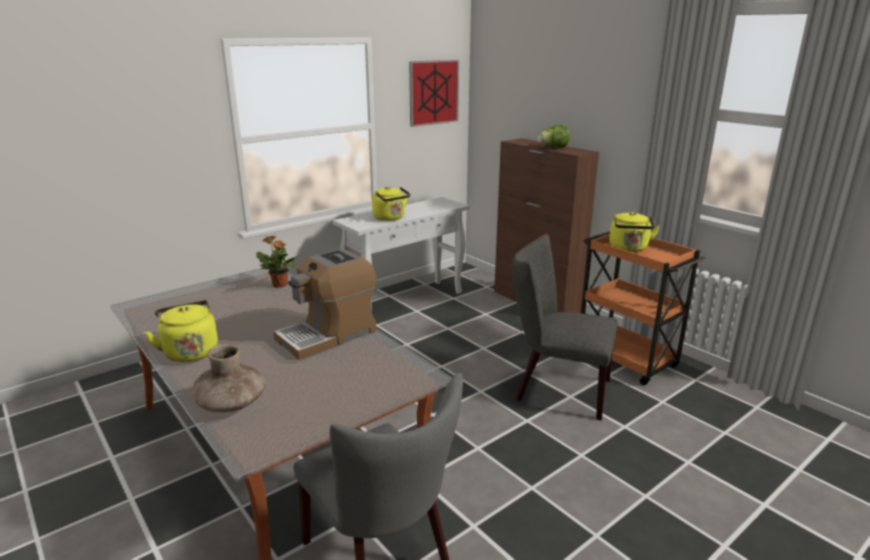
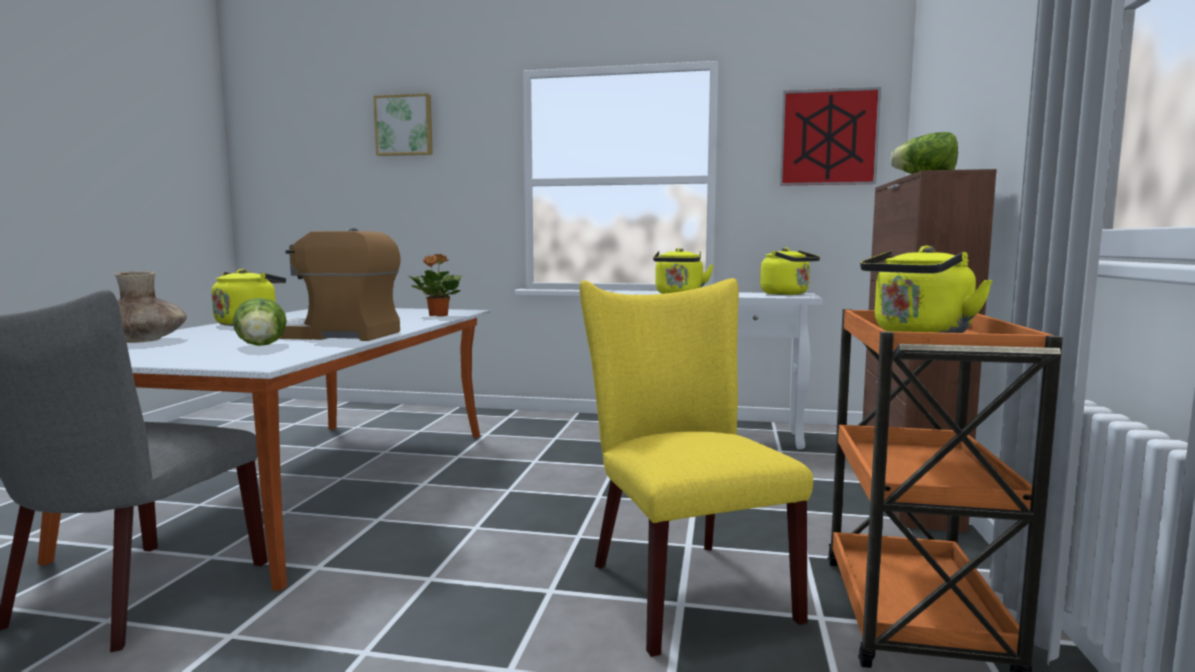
camera: 50 degrees right, 15 degrees down
grey chair [512,234,618,420] -> yellow chair [580,278,813,657]
none -> lettuce [233,298,287,346]
none -> picture [374,93,433,156]
none -> yellow kettle [760,248,820,295]

